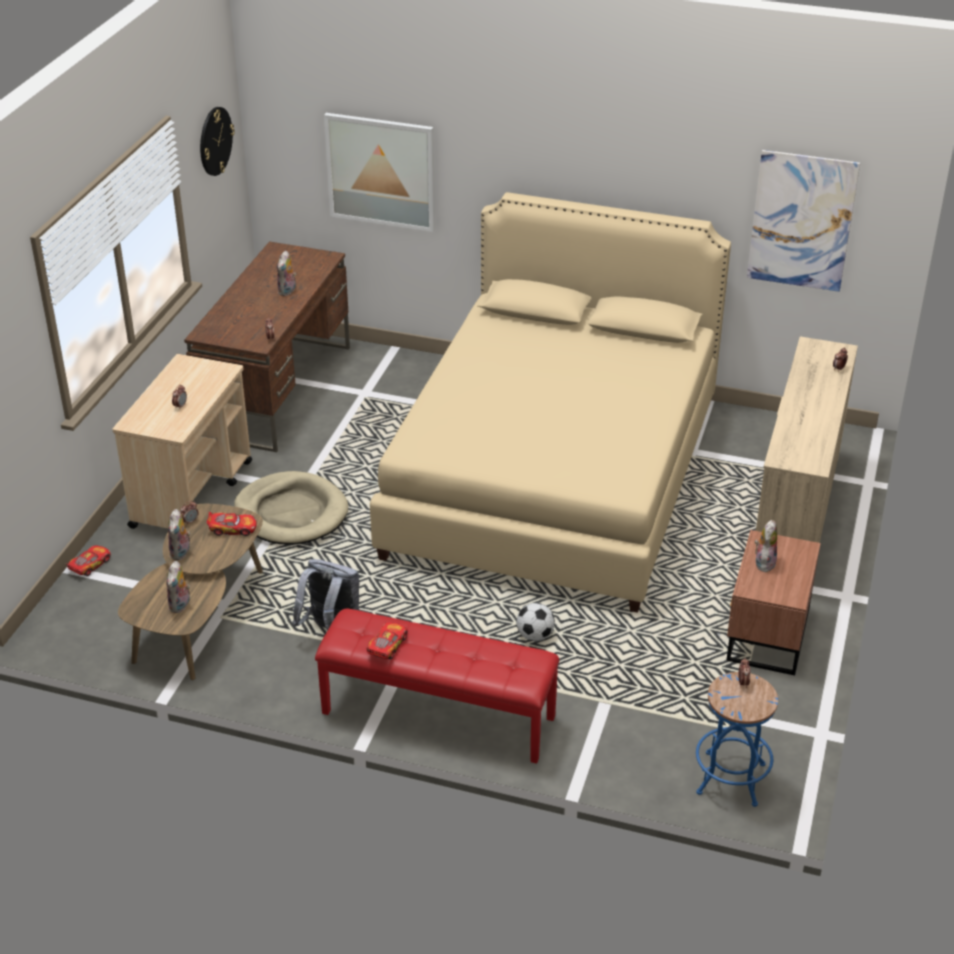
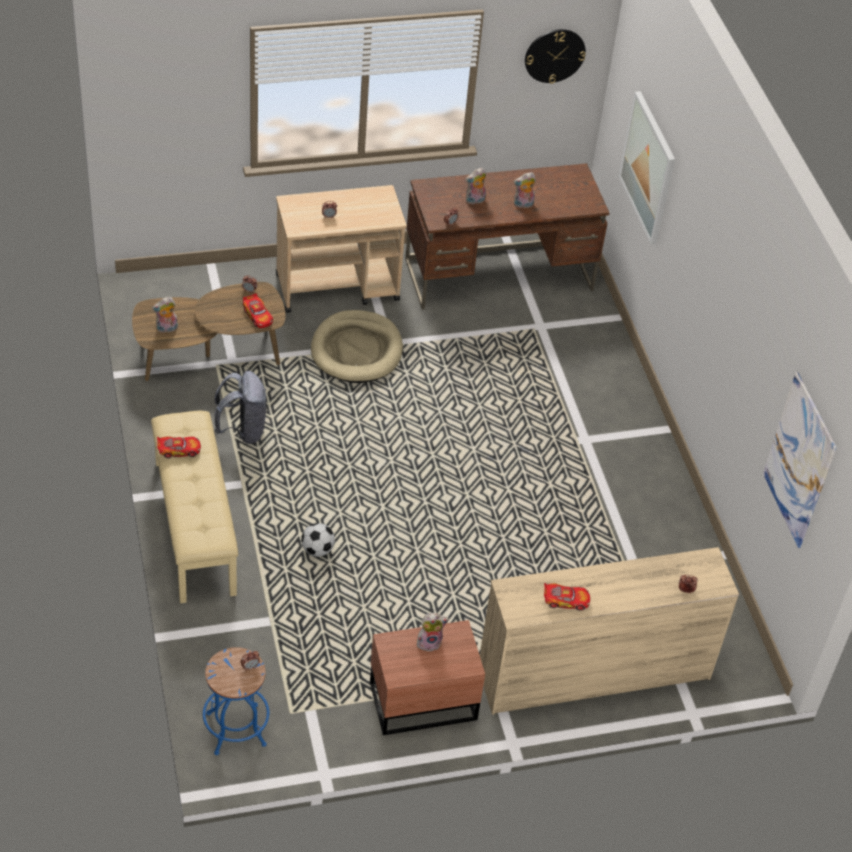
camera: 55 degrees right, 10 degrees up
toy car [67,546,111,576] -> toy car moved to [544,583,590,611]
plush toy [168,509,191,560] -> plush toy moved to [466,168,486,205]
red bench [315,609,559,764] -> beige bench [151,411,238,603]
beige bed [370,192,731,613] -> none

